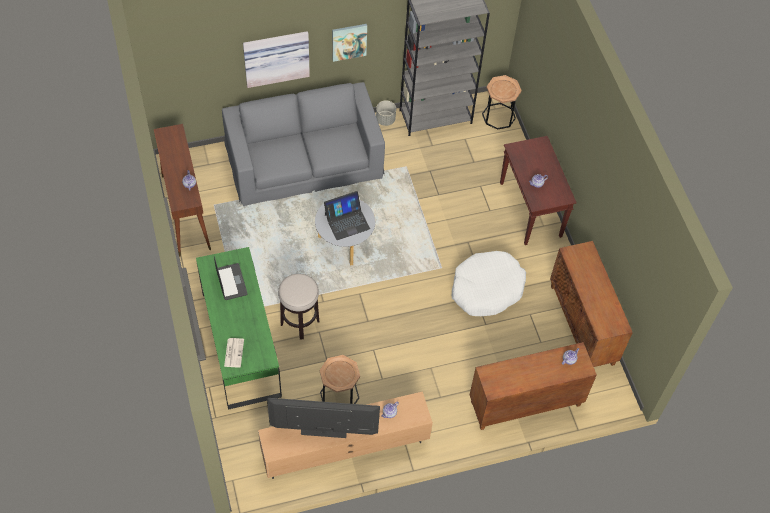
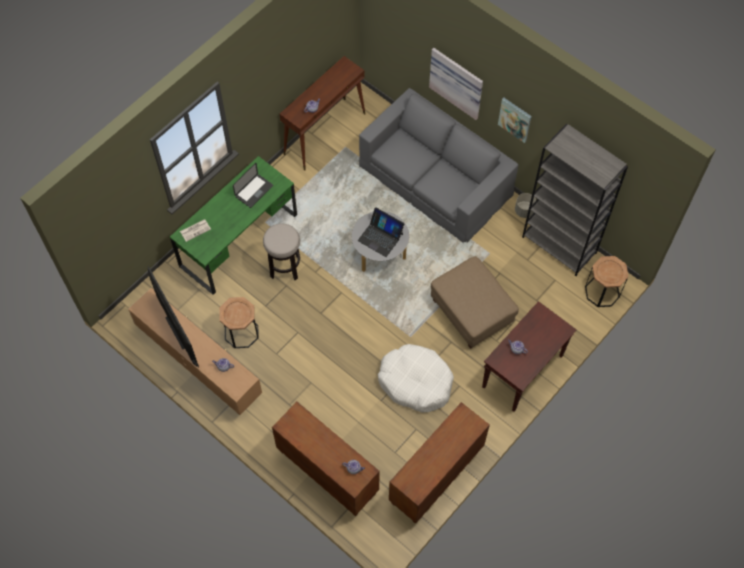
camera: 60 degrees right, 5 degrees up
none -> beige ottoman [431,256,519,349]

